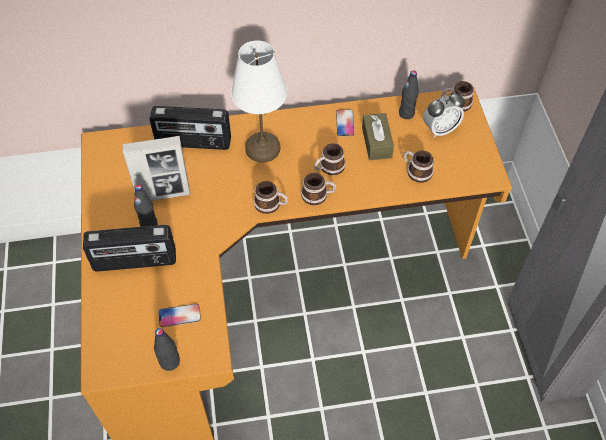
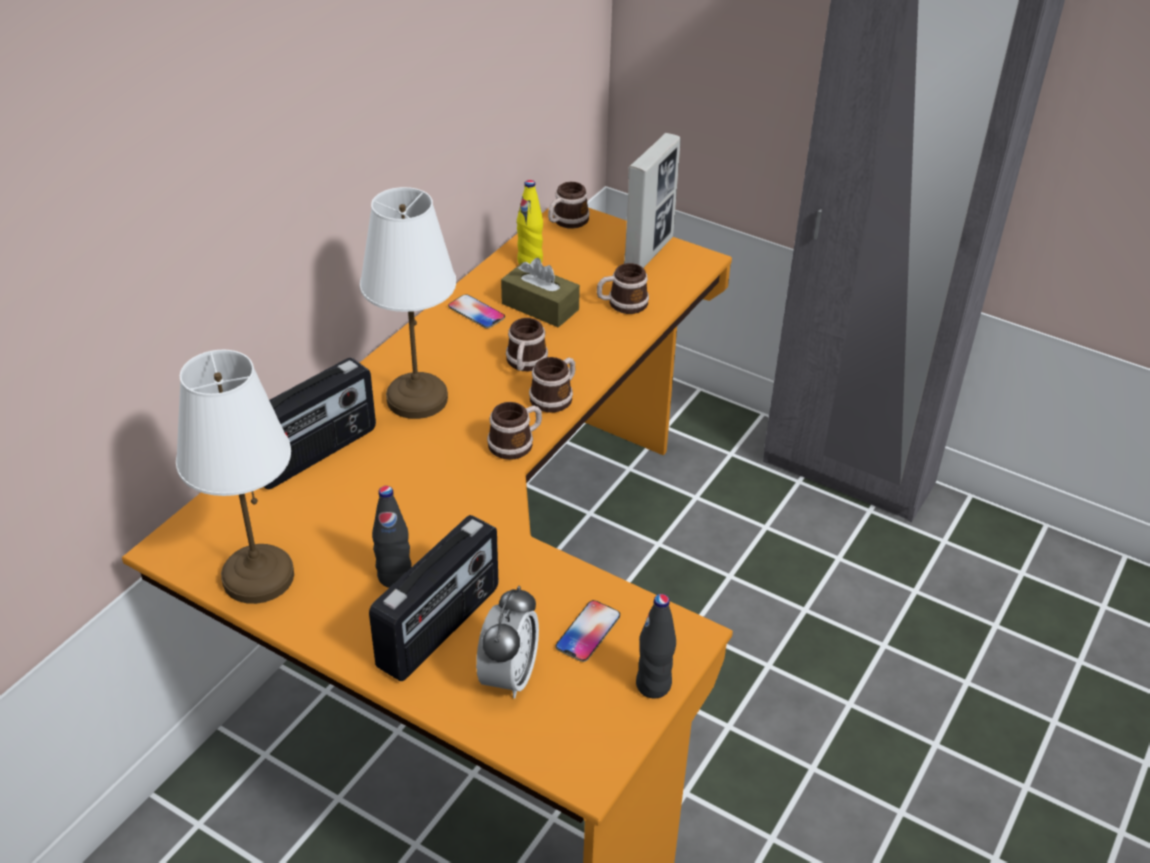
camera: 50 degrees left, 15 degrees down
picture frame [122,136,190,201] -> picture frame moved to [624,133,681,268]
black bottle [399,71,418,119] -> yellow bottle [517,180,543,264]
alarm clock [423,92,465,138] -> alarm clock moved to [476,586,539,699]
none -> white table lamp [176,350,294,604]

